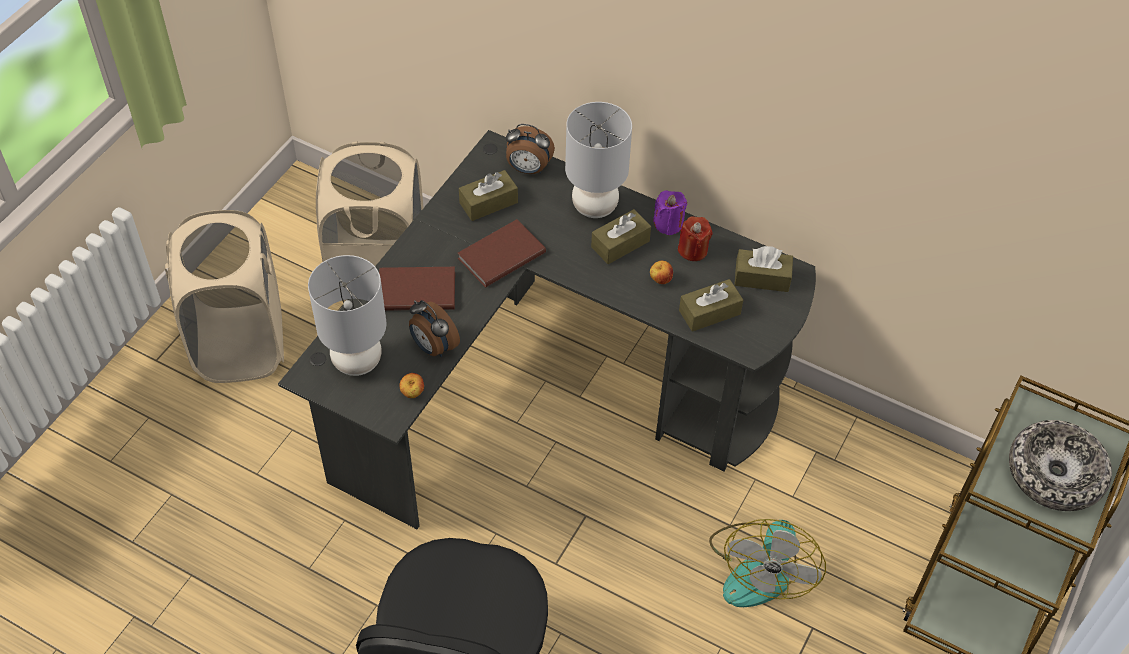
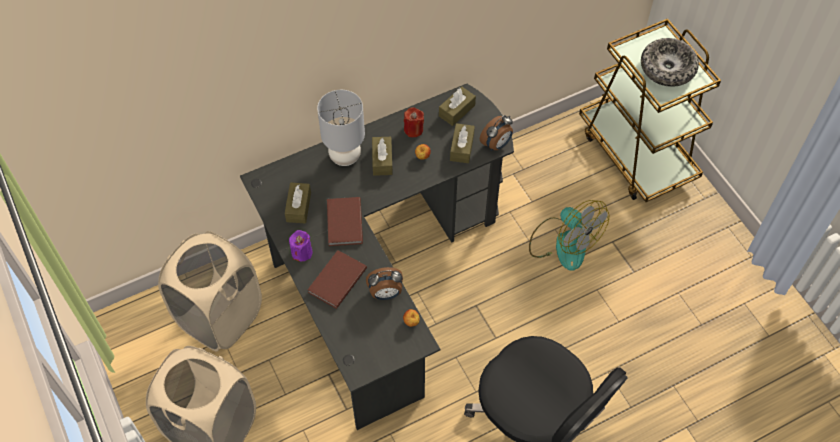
camera: 55 degrees left, 5 degrees up
grey table lamp [308,255,386,376] -> none
alarm clock [506,124,555,174] -> alarm clock moved to [480,115,513,151]
purple candle [653,191,687,235] -> purple candle moved to [289,230,313,262]

